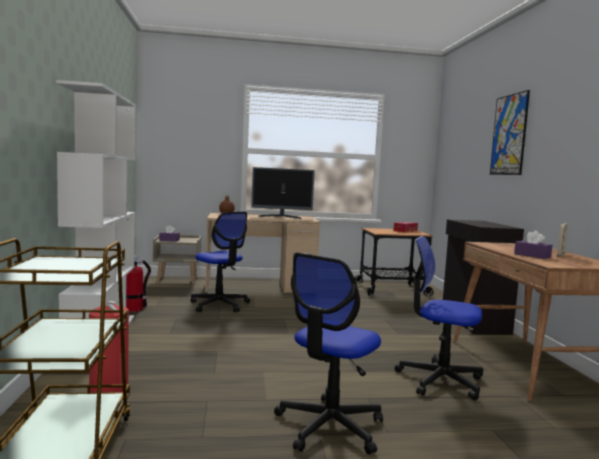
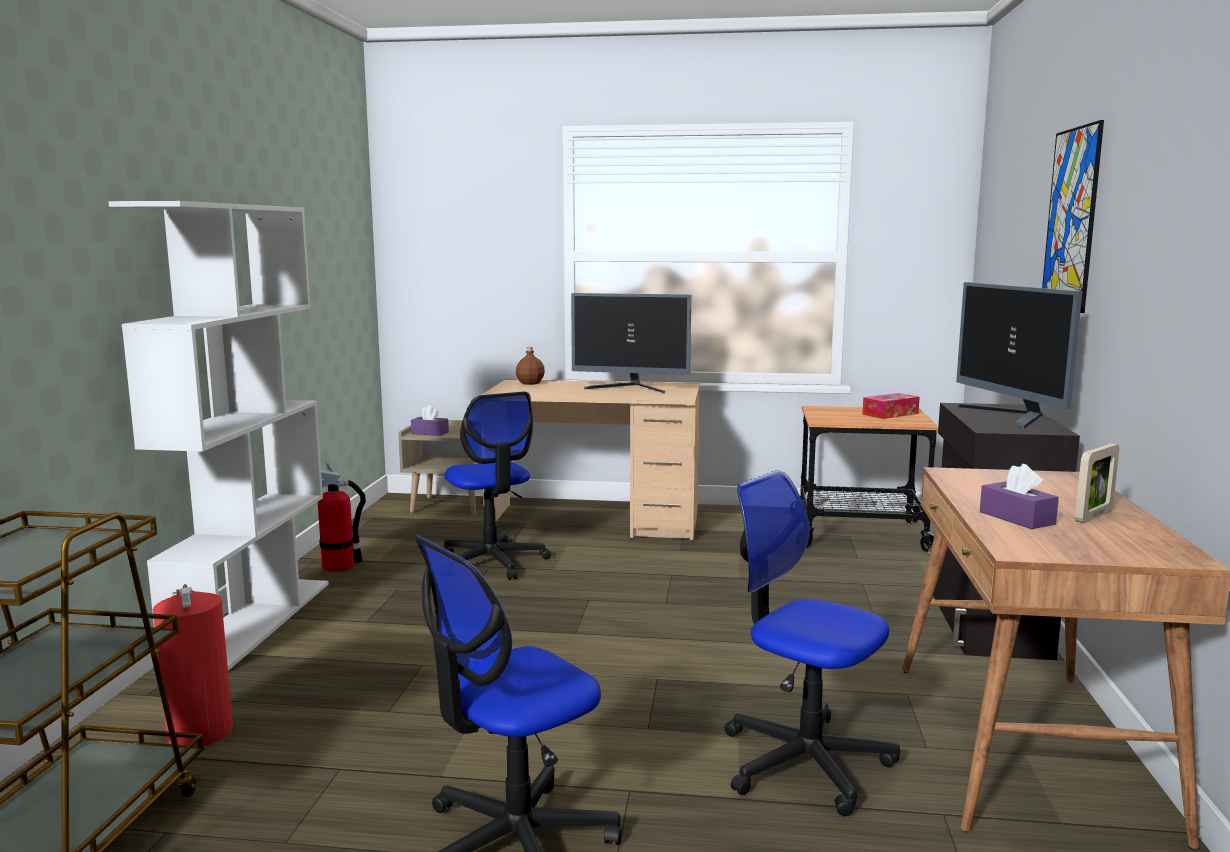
camera: 15 degrees right, 5 degrees up
none -> monitor [956,282,1082,428]

